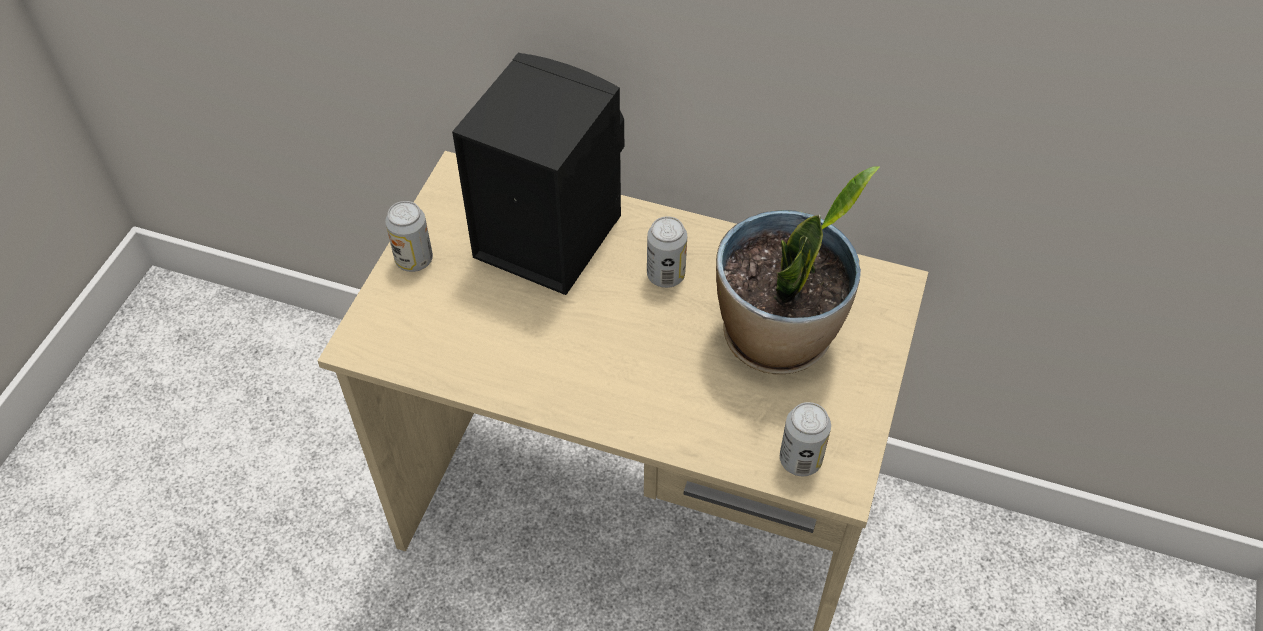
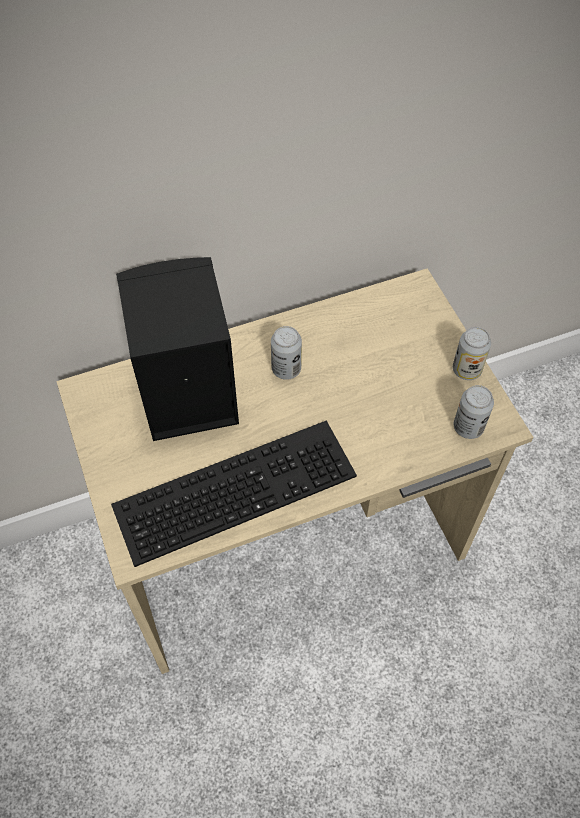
camera: 40 degrees left, 5 degrees up
can [385,201,433,272] -> can moved to [453,327,491,380]
potted plant [716,167,879,374] -> none
none -> keyboard [111,420,357,567]

